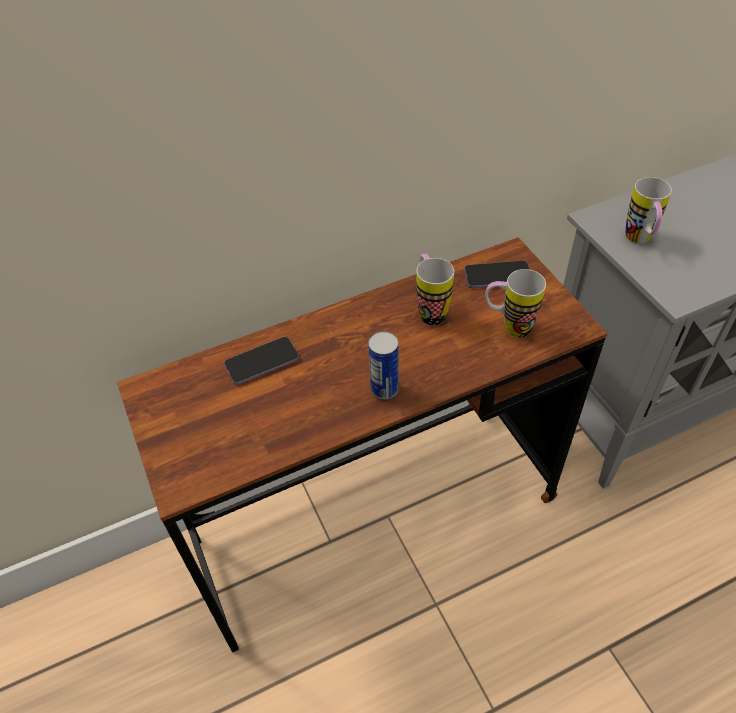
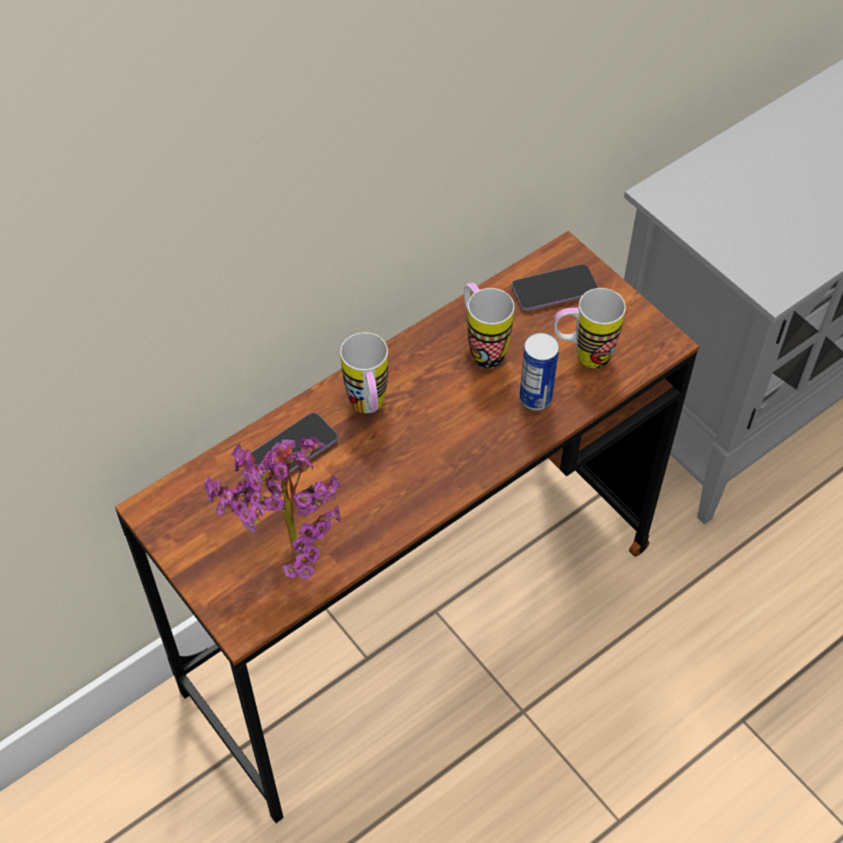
camera: 15 degrees left, 5 degrees up
can [368,331,398,400] -> can moved to [519,333,559,411]
mug [626,177,672,244] -> mug moved to [340,332,388,413]
none -> potted plant [204,437,341,580]

